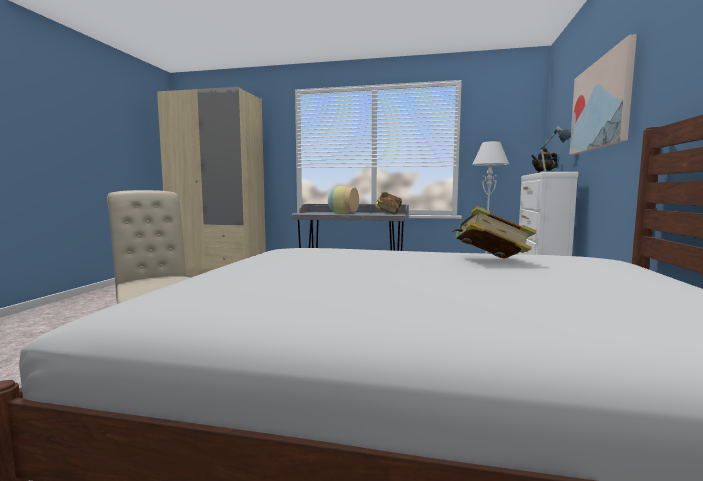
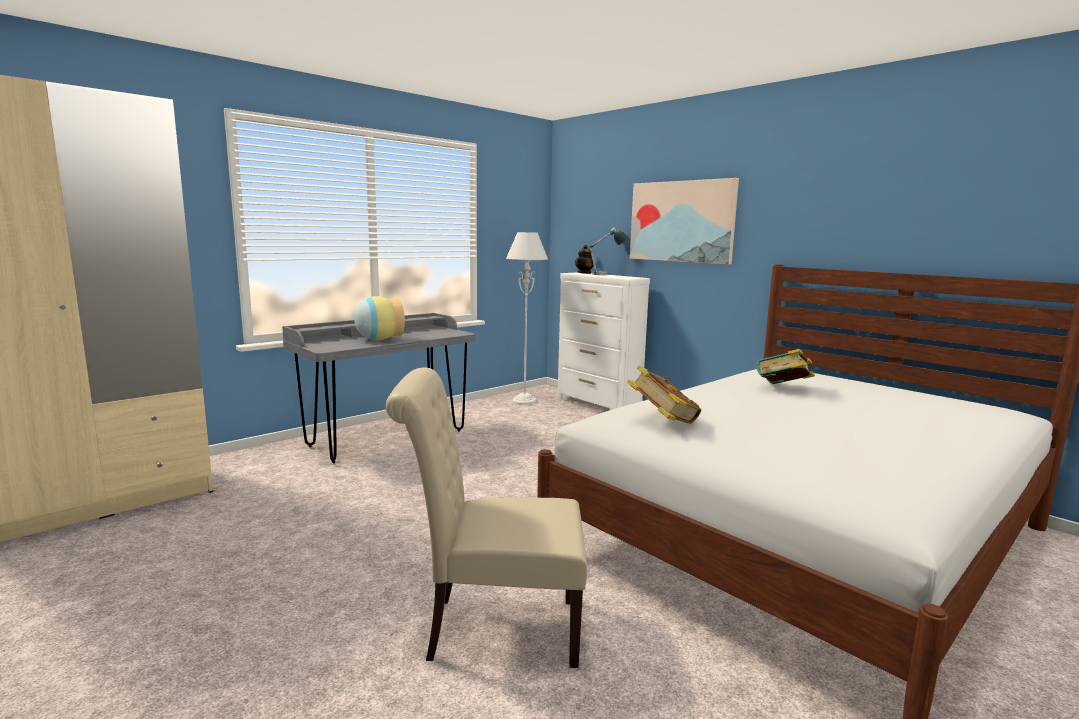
camera: 55 degrees left, 5 degrees up
book [375,190,402,215] -> book moved to [627,366,701,424]

